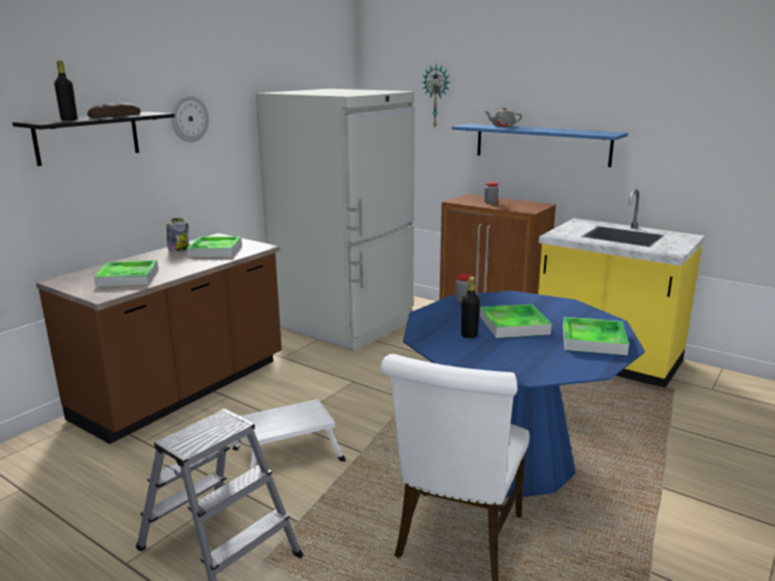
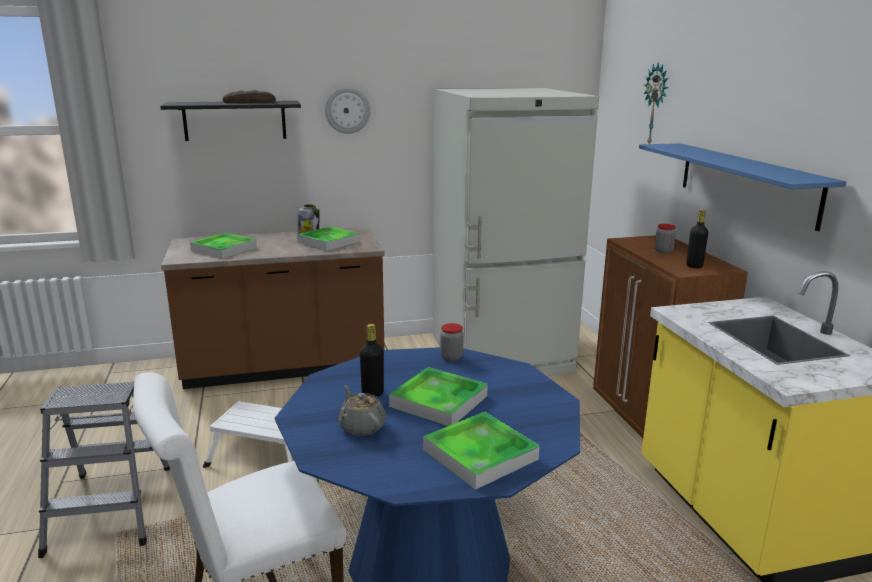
camera: 40 degrees right, 0 degrees up
black bottle [54,60,77,121] -> black bottle moved to [687,209,708,268]
grey teapot [485,107,522,127] -> grey teapot moved to [338,385,386,436]

